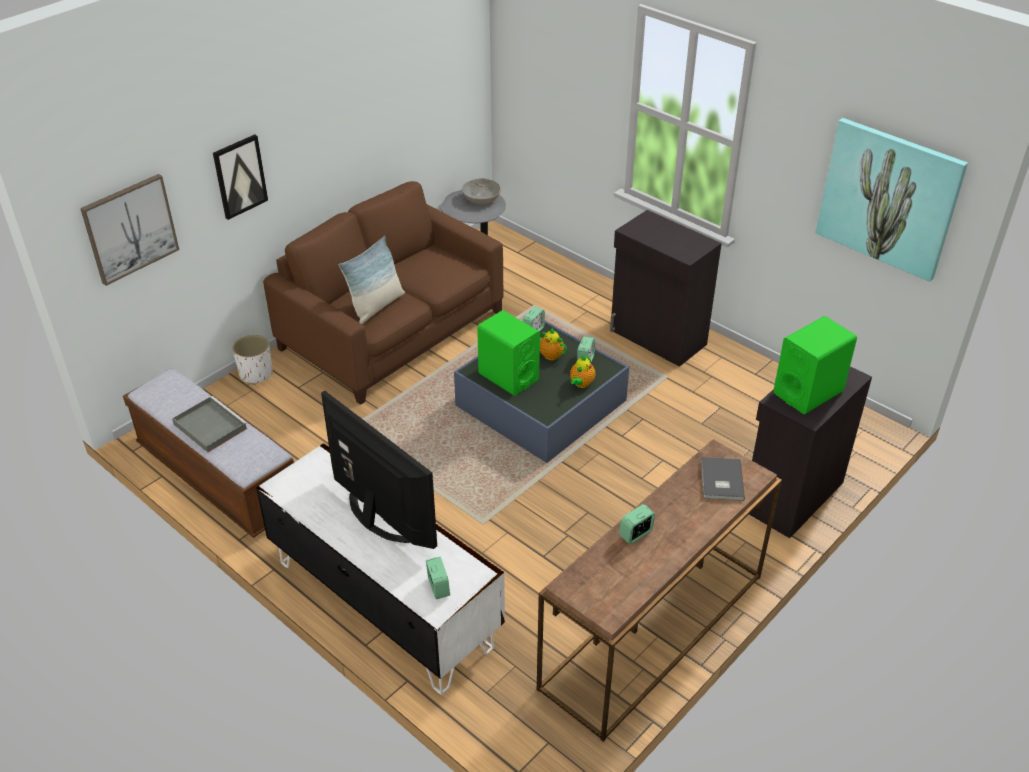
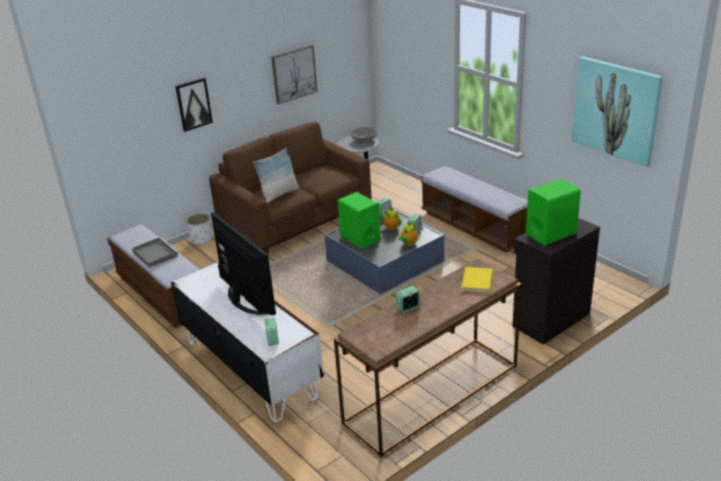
camera: 10 degrees right, 10 degrees down
picture [80,174,179,286] -> picture moved to [271,45,318,104]
black cabinet [610,210,722,367] -> bench [421,166,528,252]
grey book [701,457,745,501] -> yellow book [461,267,493,293]

